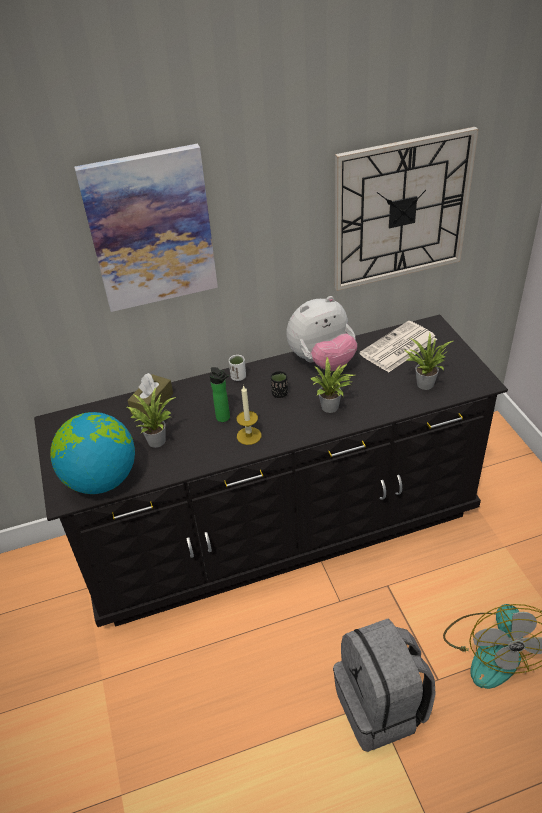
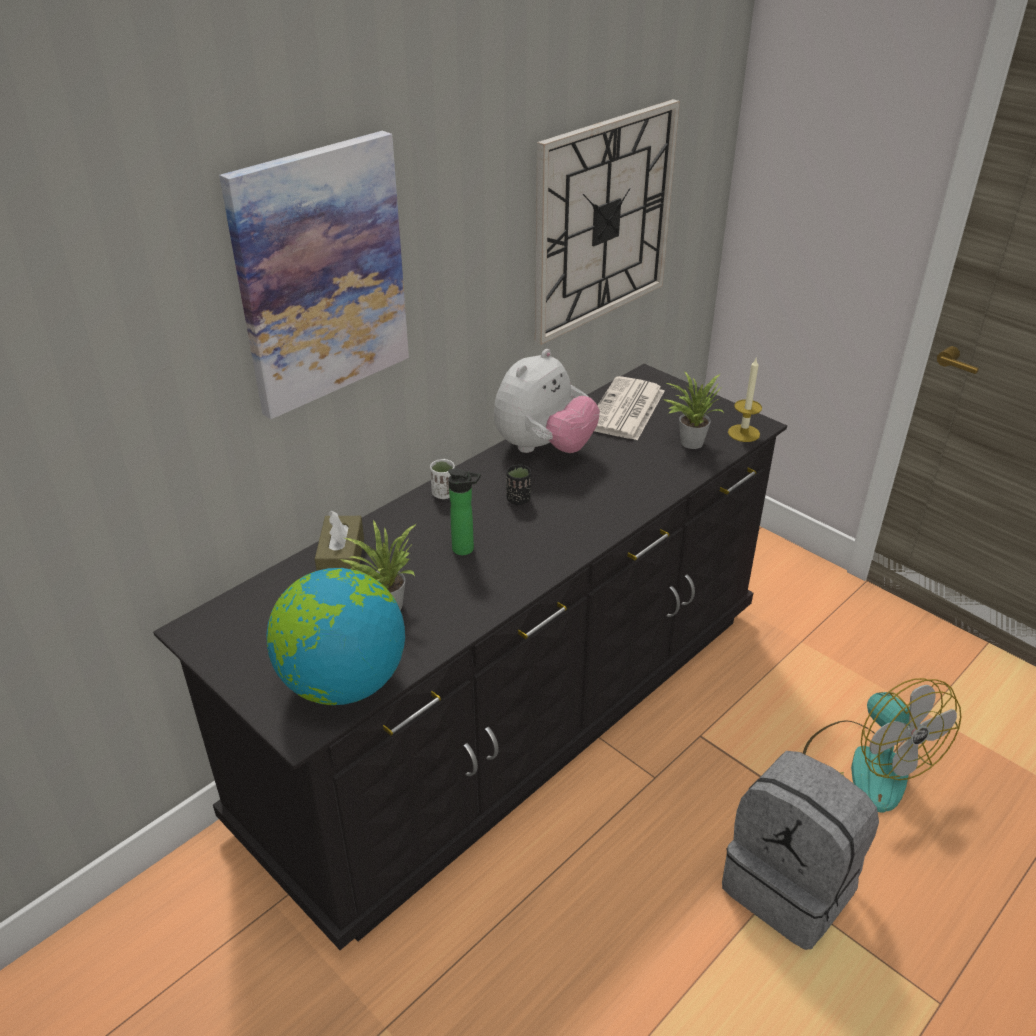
camera: 30 degrees left, 5 degrees down
candle [236,385,261,445] -> candle moved to [728,358,762,442]
potted plant [310,357,355,413] -> none

